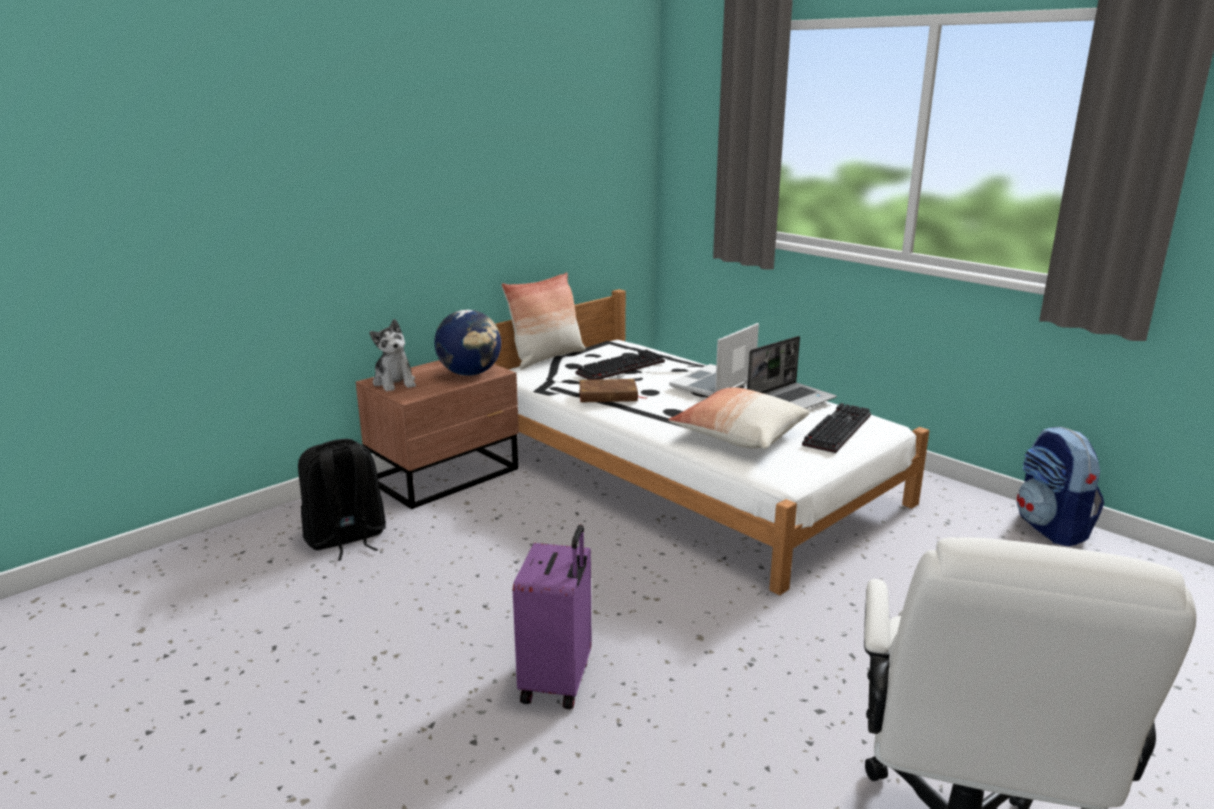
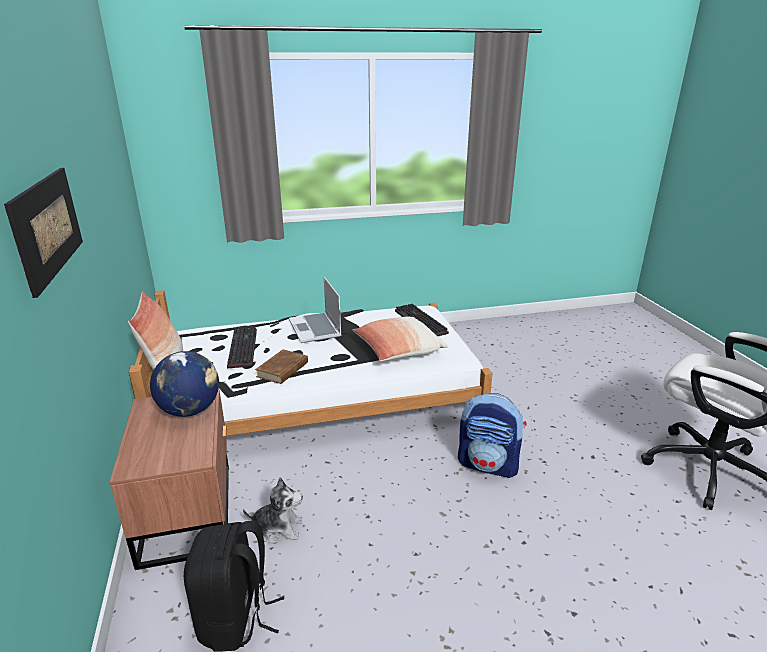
camera: 60 degrees left, 5 degrees up
plush toy [369,319,416,392] -> plush toy moved to [243,477,303,544]
purple suitcase [513,525,591,709] -> none
laptop [747,336,837,409] -> none
backpack [1017,427,1104,547] -> backpack moved to [458,393,527,478]
none -> picture [4,168,83,298]

